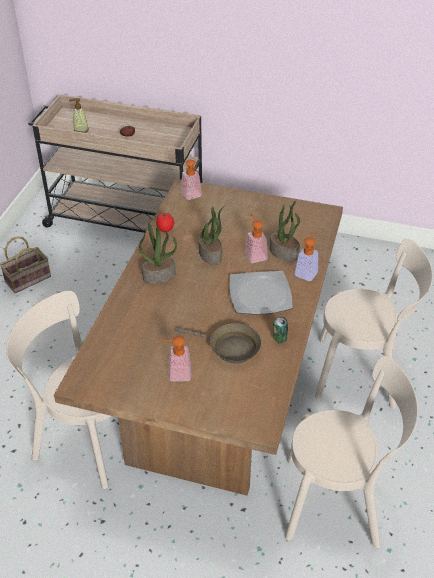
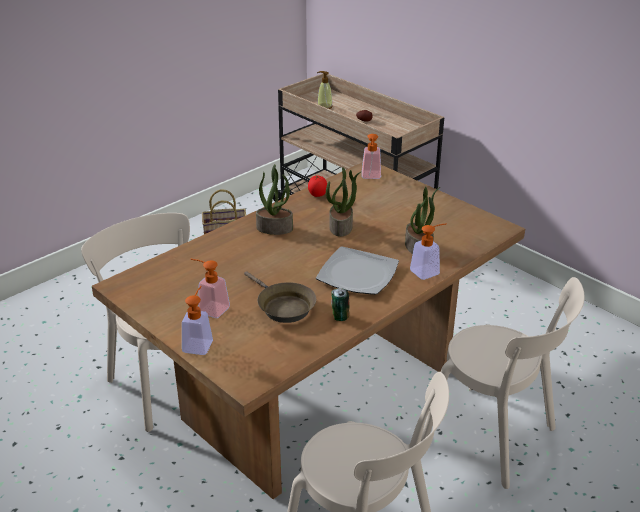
camera: 30 degrees right, 10 degrees down
soap dispenser [245,214,268,263] -> soap dispenser moved to [182,286,213,355]

